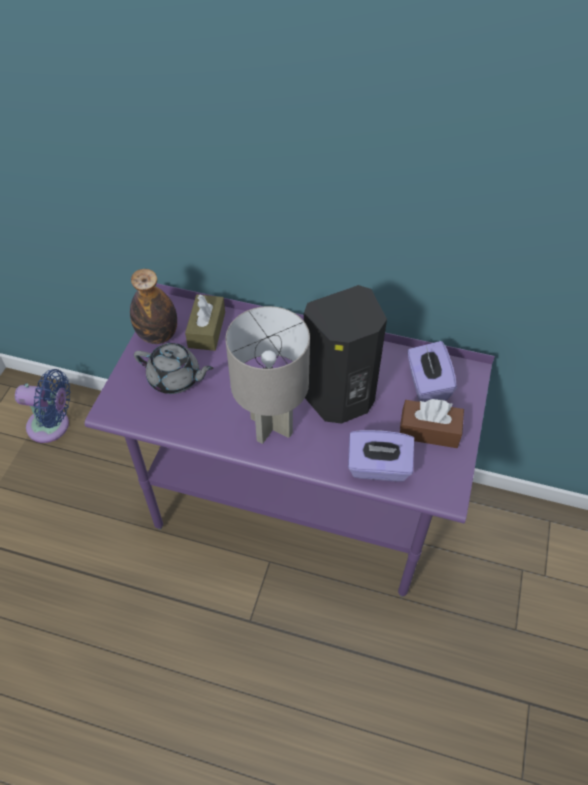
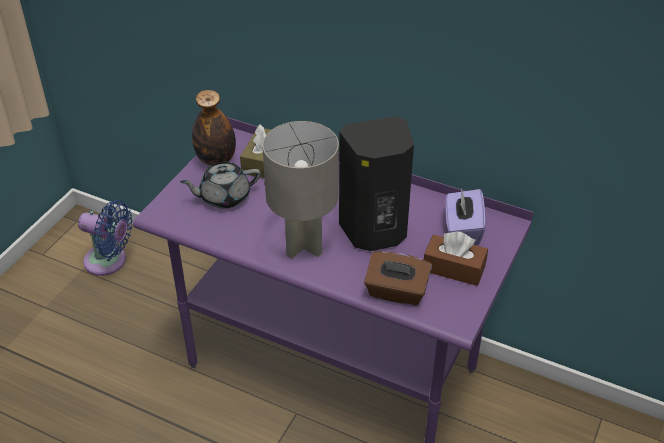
camera: 10 degrees right, 10 degrees down
grey teapot [134,343,213,394] -> grey teapot turned 135 degrees clockwise [180,162,261,209]
purple tissue box [348,430,414,481] -> brown tissue box [364,251,432,306]

